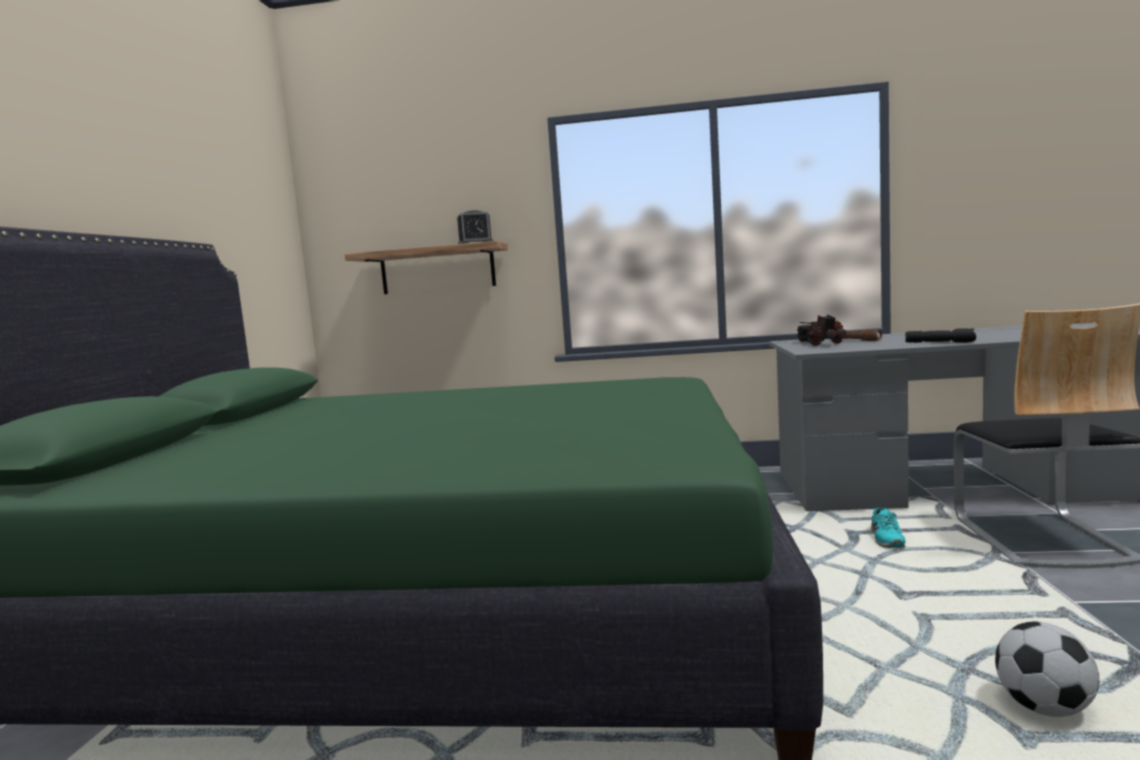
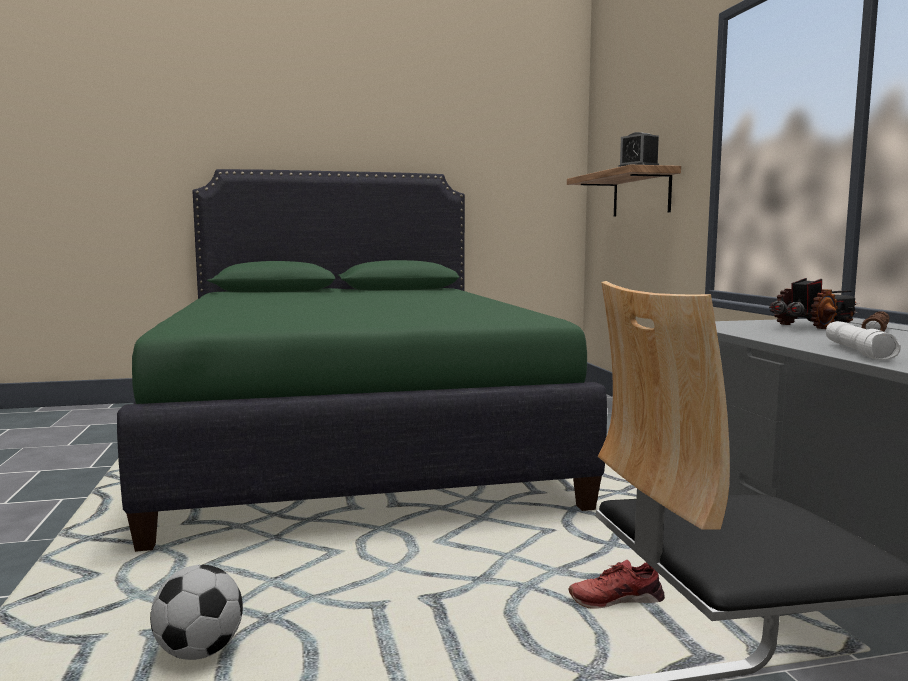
camera: 70 degrees right, 0 degrees up
turquoise shoe [871,508,905,548] -> red shoe [568,560,665,609]
black flashlight [905,328,976,343] -> white flashlight [826,321,901,360]

